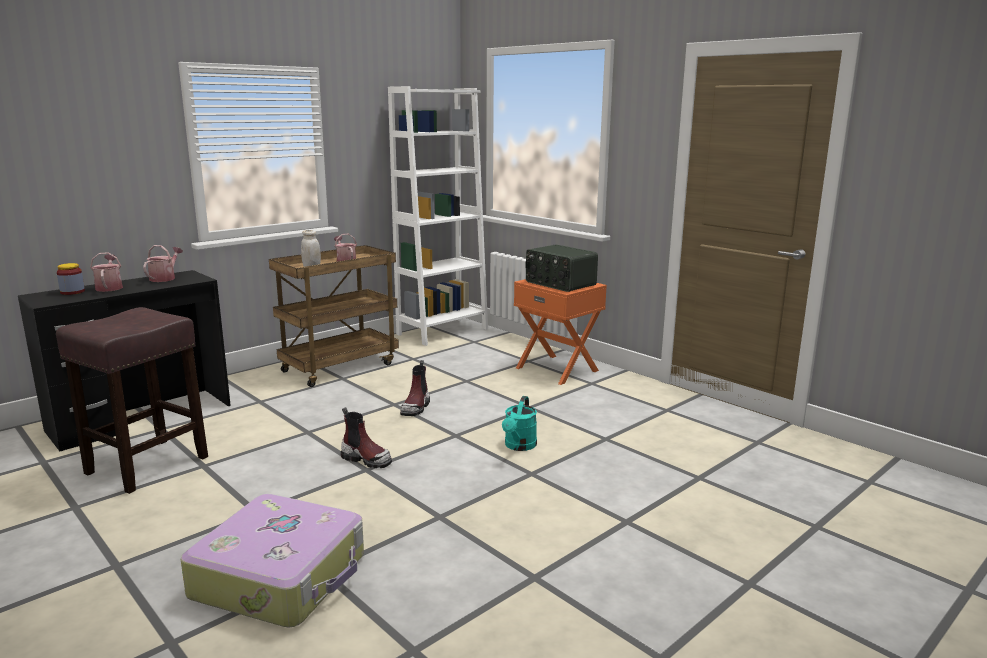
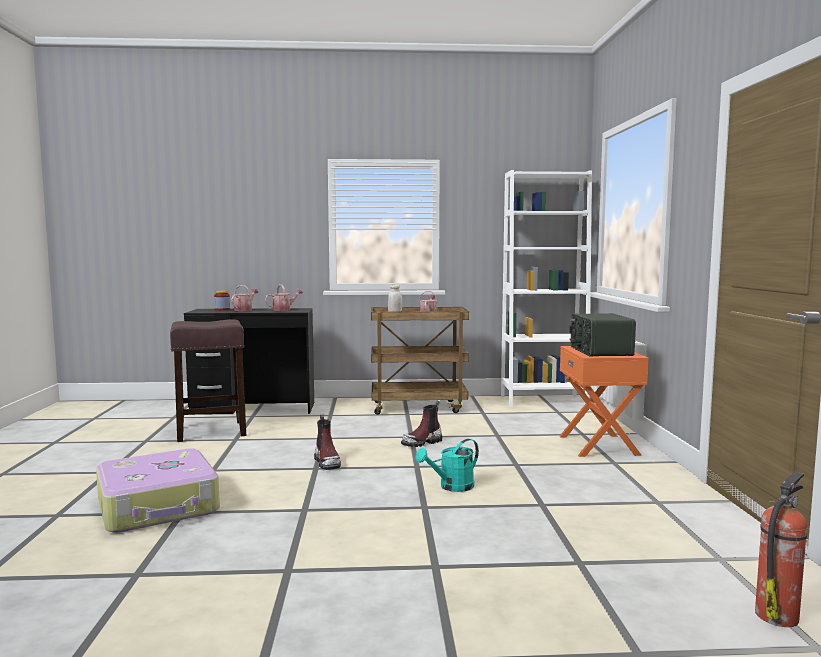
camera: 40 degrees right, 10 degrees down
none -> fire extinguisher [755,472,808,627]

